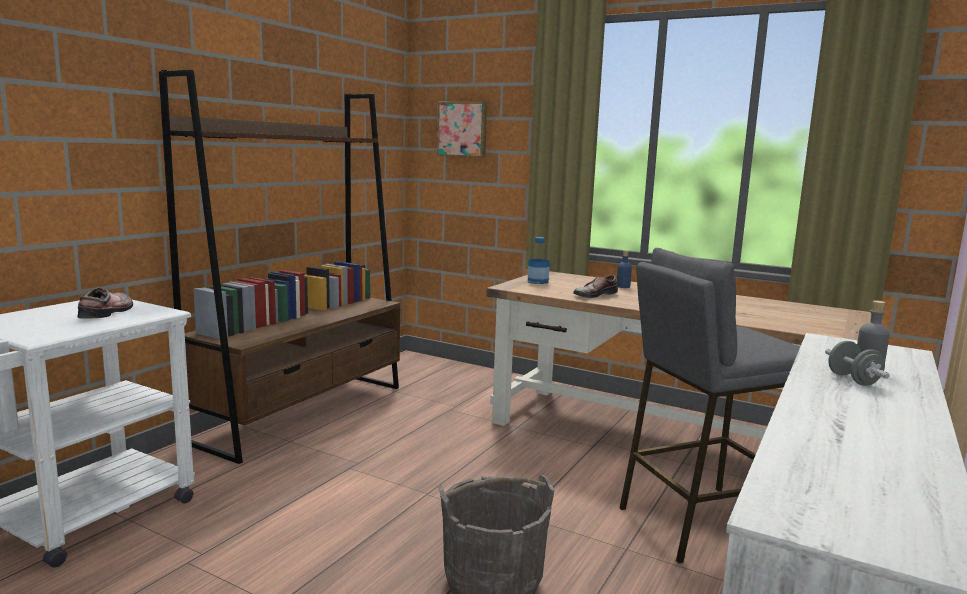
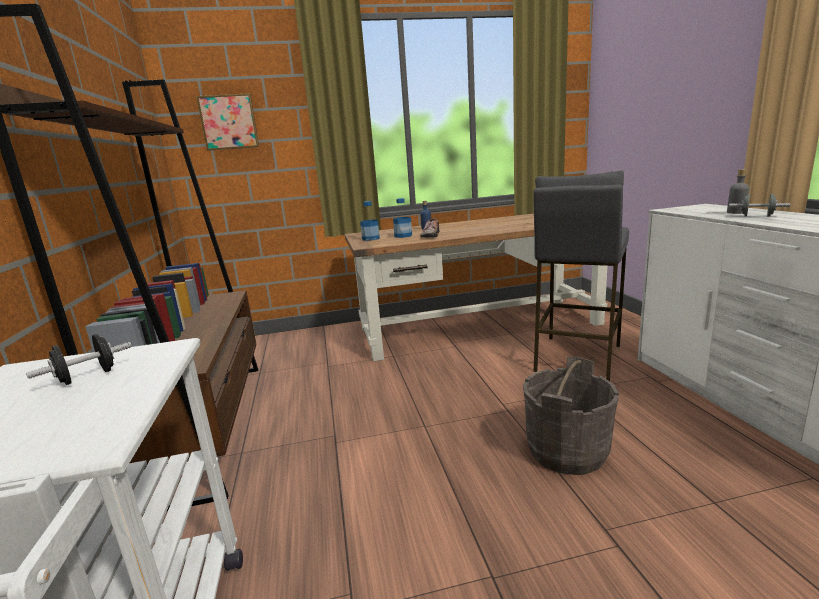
camera: 40 degrees left, 5 degrees up
shoe [78,288,133,318] -> black dumbbell [26,334,132,385]
none -> bottle [393,198,412,238]

